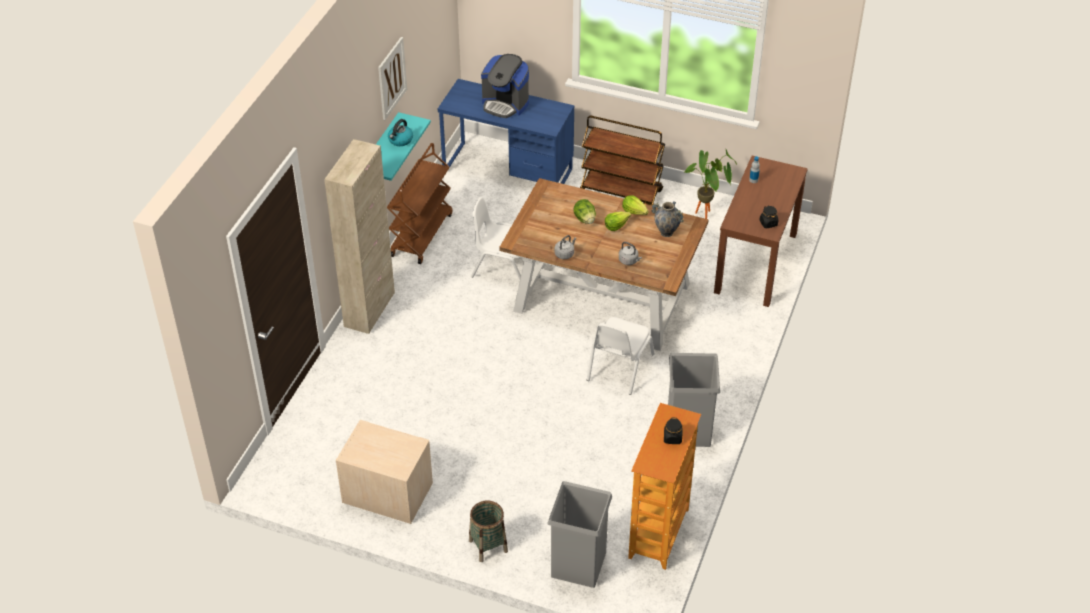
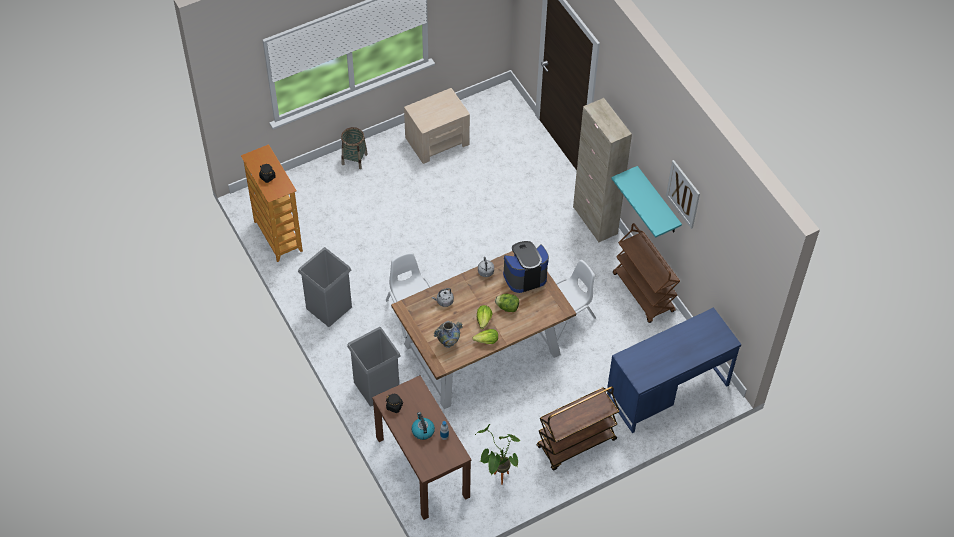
camera: 130 degrees right, 10 degrees up
kettle [388,119,413,146] -> kettle moved to [411,412,435,440]
coffee machine [481,54,529,118] -> coffee machine moved to [503,241,549,293]
grey trash can [547,481,612,588] -> grey trash can moved to [347,327,401,406]

